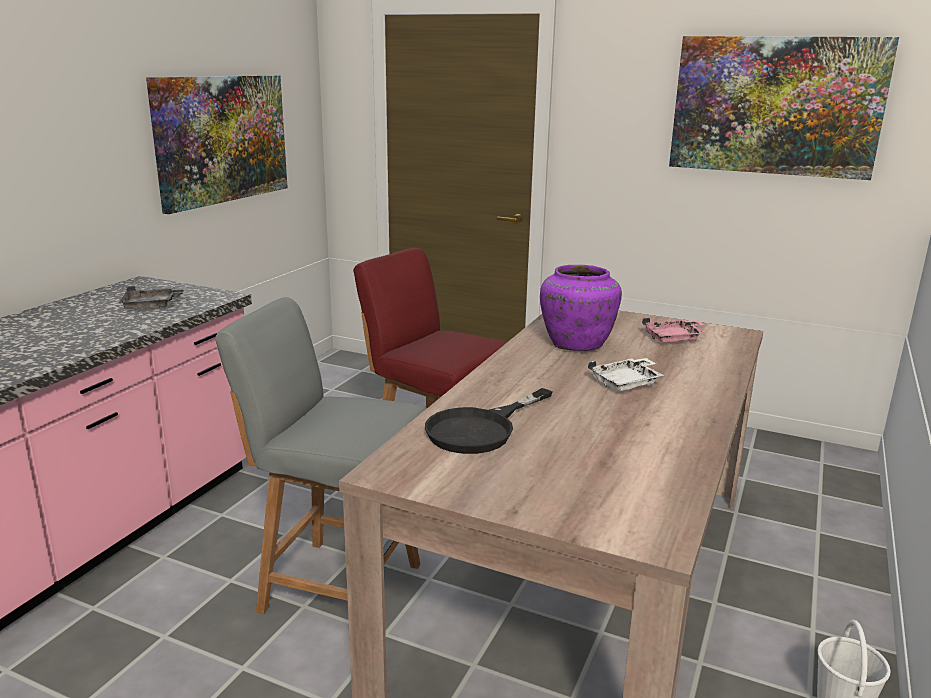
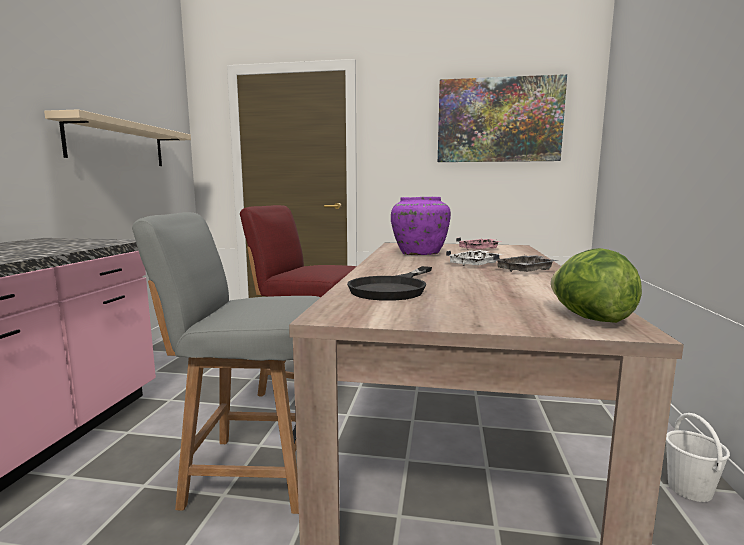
camera: 15 degrees left, 10 degrees down
grey tray [119,286,188,309] -> grey tray moved to [493,254,559,272]
picture [146,75,288,214] -> beige shelf [44,110,191,166]
none -> lettuce [551,248,642,323]

